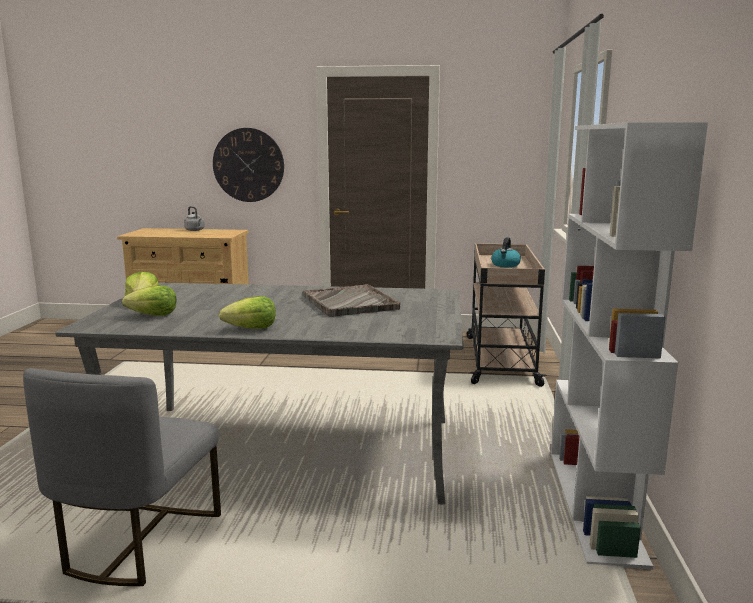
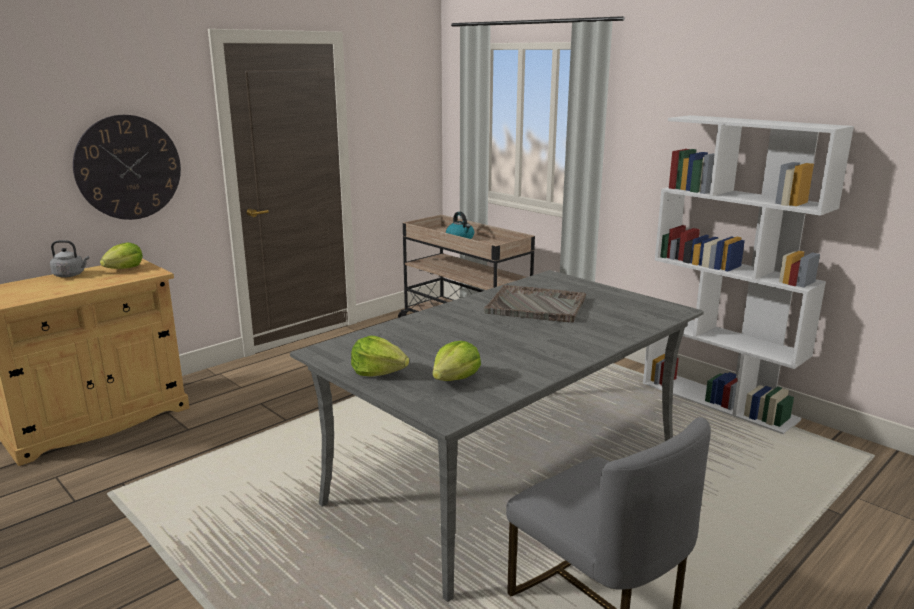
camera: 50 degrees left, 5 degrees up
lettuce [219,296,276,329] -> lettuce moved to [100,242,143,269]

